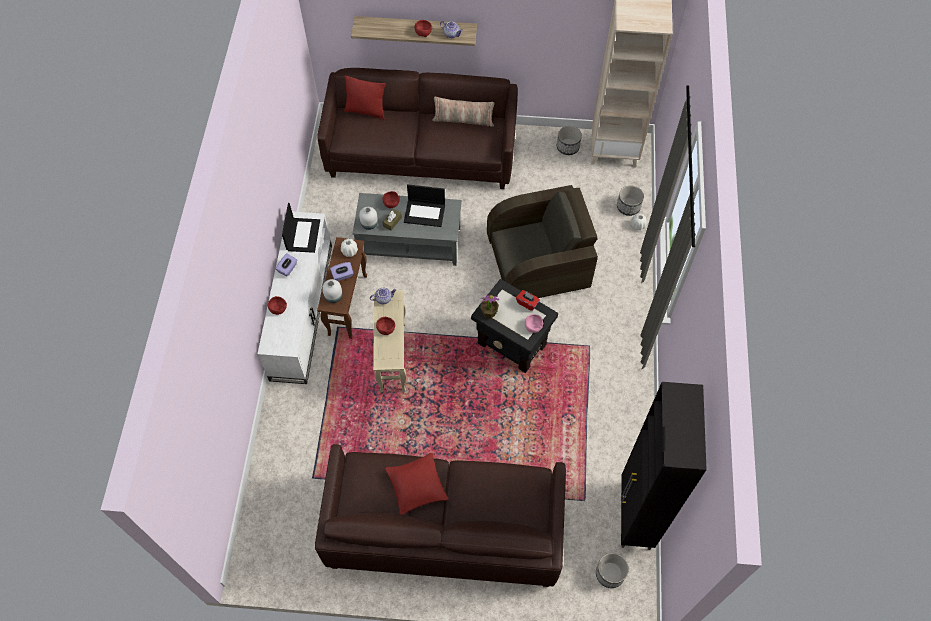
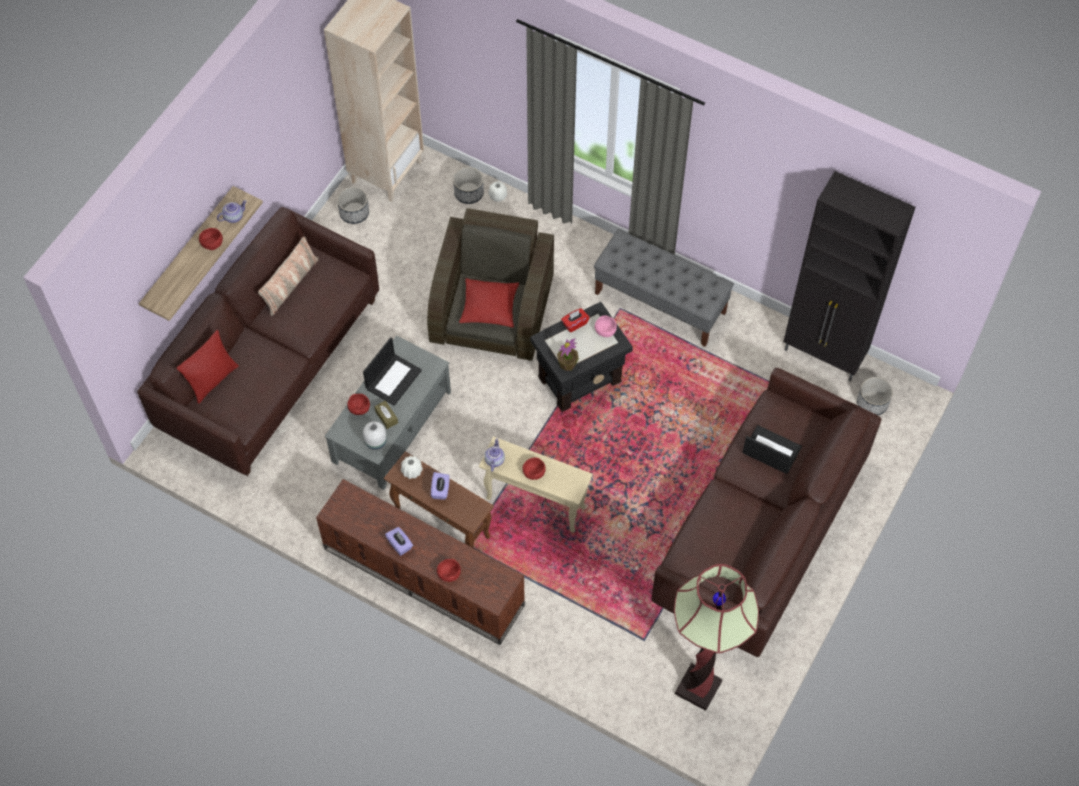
camera: 65 degrees left, 0 degrees up
white tv stand [258,211,332,384] -> brown tv stand [316,479,525,645]
laptop [282,203,320,253] -> laptop moved to [742,425,802,474]
white vase [322,279,342,303] -> none
red pillow [385,453,449,515] -> red pillow moved to [459,278,519,328]
none -> grey bench [594,229,734,347]
none -> floor lamp [674,564,759,711]

